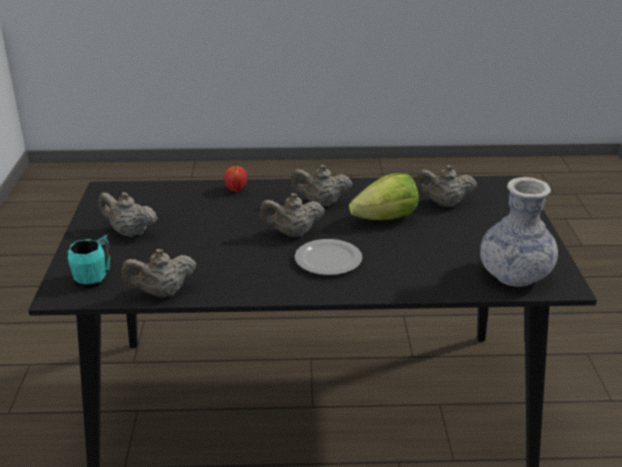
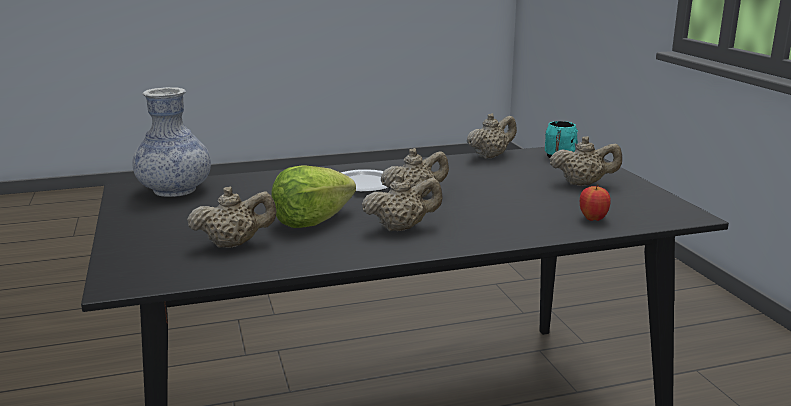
camera: 165 degrees right, 10 degrees down
apple [224,164,247,192] -> apple moved to [580,185,611,221]

